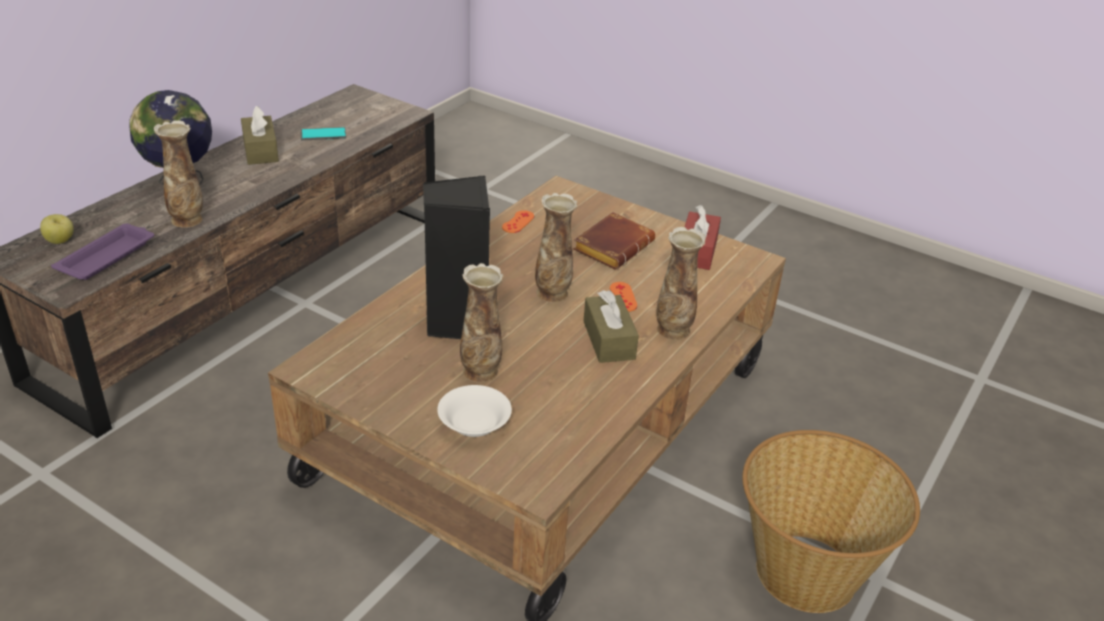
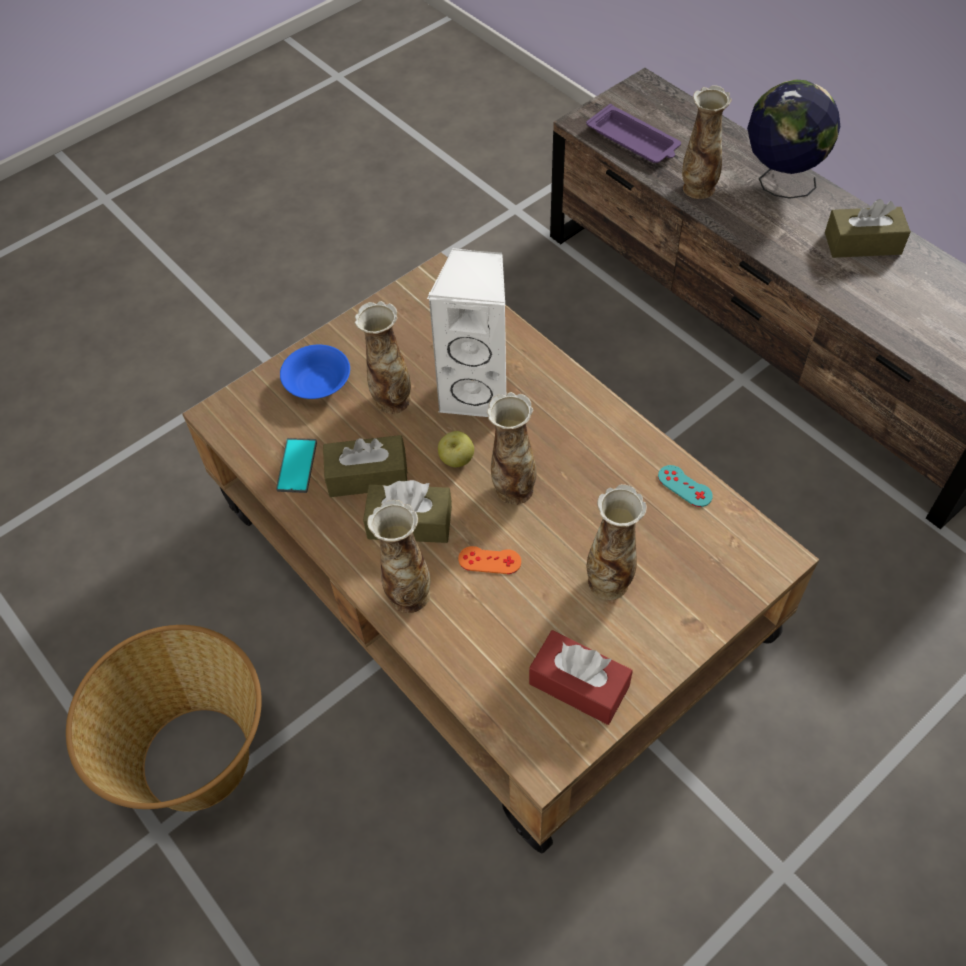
camera: 110 degrees right, 20 degrees up
apple [40,214,74,244] -> apple moved to [438,431,474,467]
phone [301,127,346,141] -> phone moved to [276,438,317,493]
black speaker [423,176,490,339] -> white speaker [427,248,506,417]
white bowl [437,385,512,437] -> blue bowl [280,345,350,399]
orange game controller [502,210,534,233] -> turquoise game controller [658,465,713,507]
brown book [573,212,655,270] -> vase [587,484,647,600]
none -> brown tissue box [323,435,408,497]

